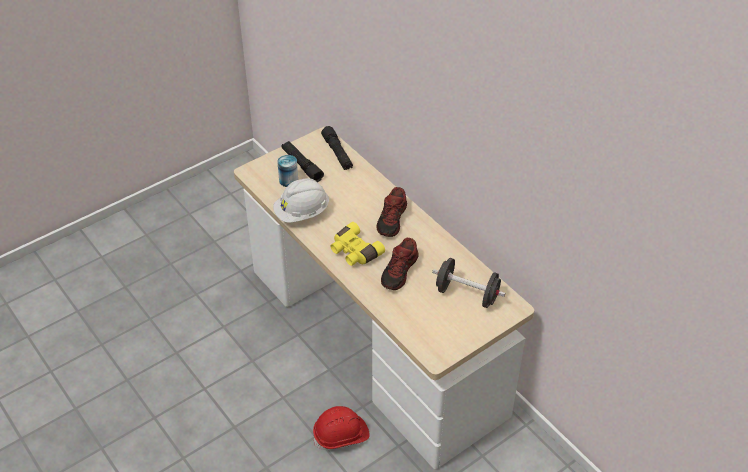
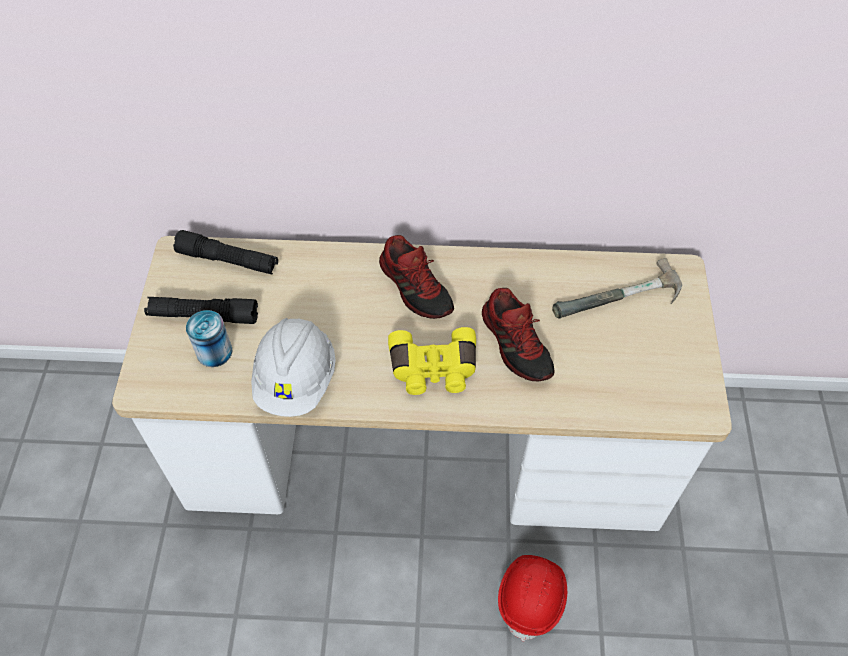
camera: 50 degrees left, 10 degrees up
black dumbbell [432,258,505,308] -> hammer [552,258,682,319]

